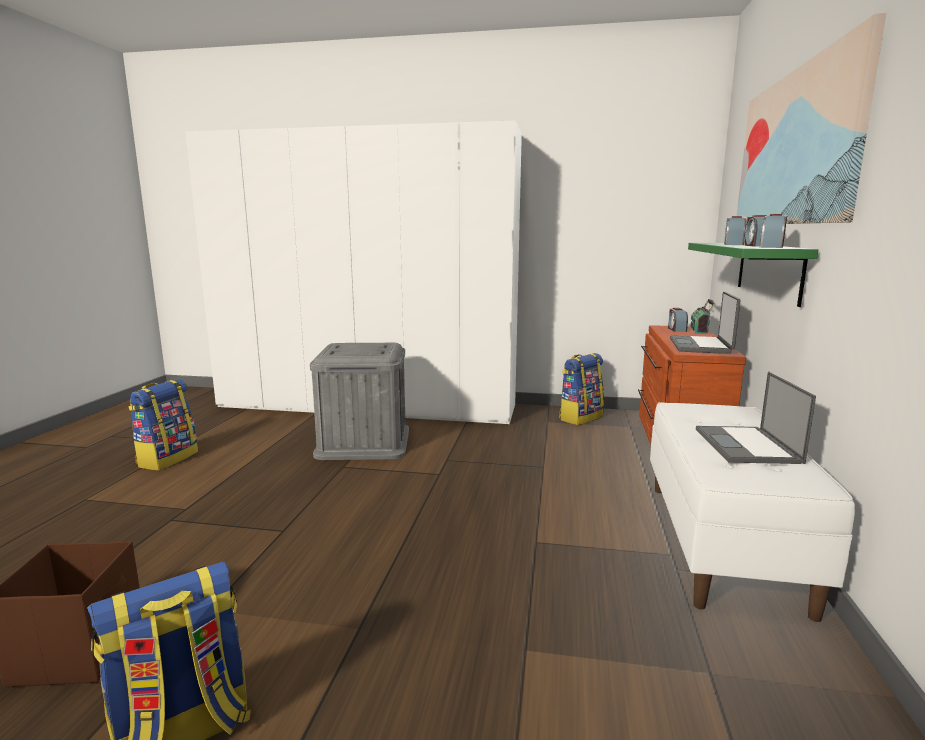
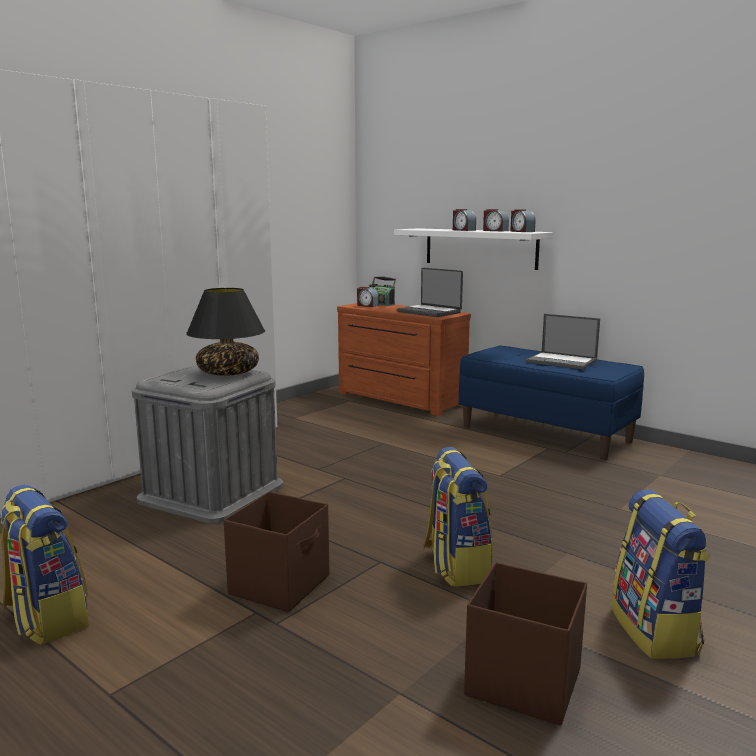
camera: 60 degrees left, 0 degrees up
backpack [558,353,604,425] -> backpack moved to [422,447,493,587]
white bench [650,402,855,622] -> blue bench [459,346,644,460]
green shelf [688,243,818,307] -> white shelf [394,228,553,270]
picture [737,13,886,225] -> none
none -> black table lamp [186,288,265,376]
none -> brown storage box [223,492,329,612]

